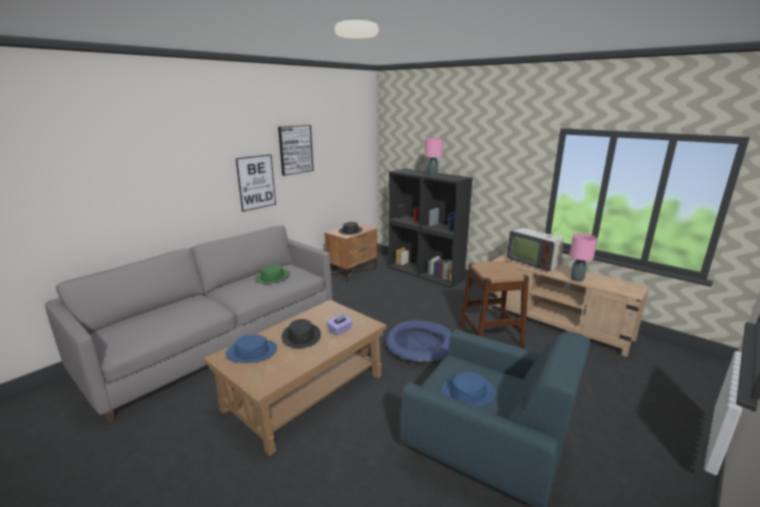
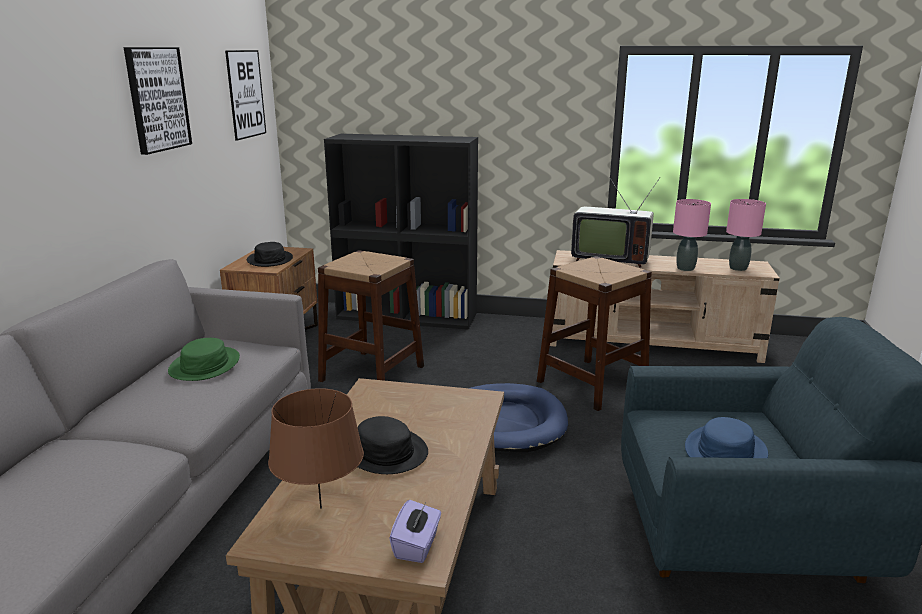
camera: 30 degrees left, 0 degrees up
blue hat [226,334,277,363] -> brown table lamp [268,388,364,509]
picture [236,154,276,212] -> picture moved to [225,50,266,141]
purple tissue box [327,314,353,335] -> purple tissue box moved to [389,500,441,563]
pink table lamp [425,138,443,177] -> pink table lamp moved to [726,199,766,271]
none -> brown stool [318,250,424,382]

